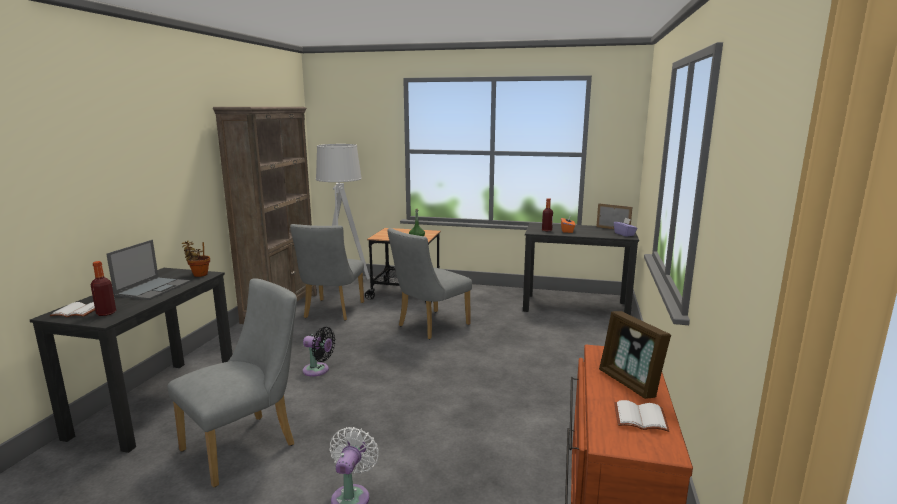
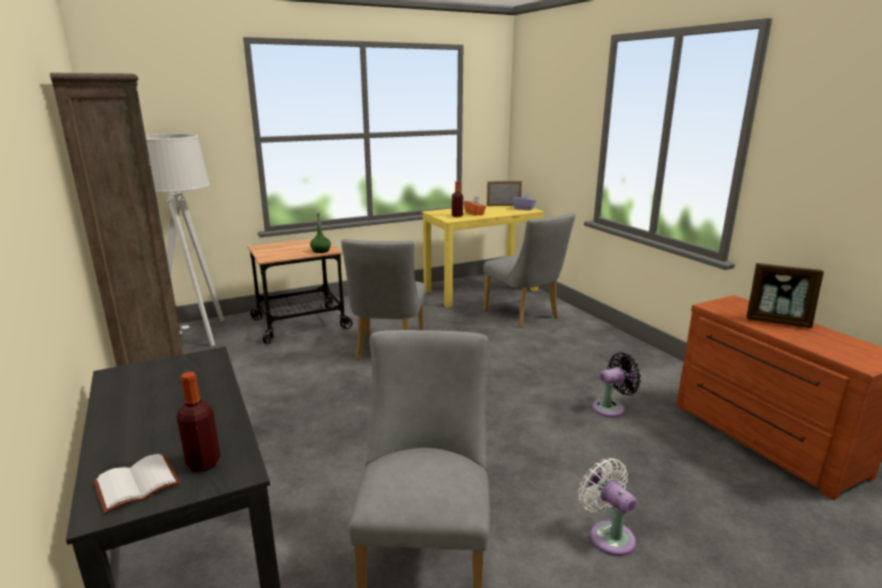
camera: 40 degrees left, 5 degrees up
laptop [106,240,190,300] -> none
potted plant [181,240,210,277] -> none
grey chair [290,224,364,321] -> grey chair moved to [483,213,575,328]
black fan [302,327,335,376] -> black fan moved to [592,353,641,418]
black desk [523,223,639,315] -> yellow desk [422,205,544,308]
white book [614,400,669,432] -> none

